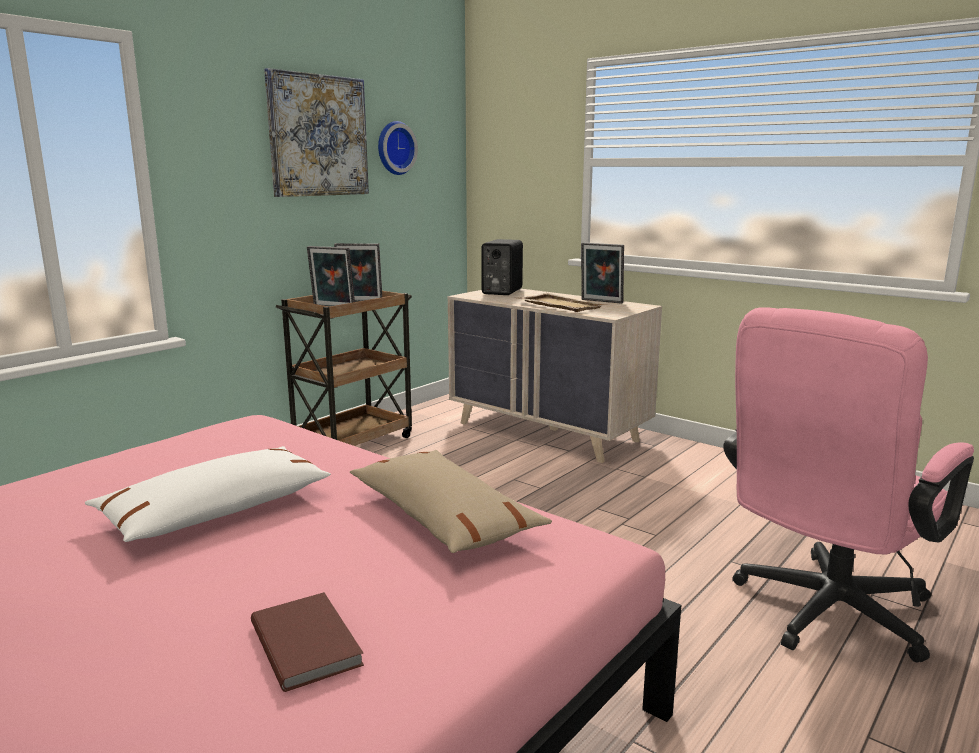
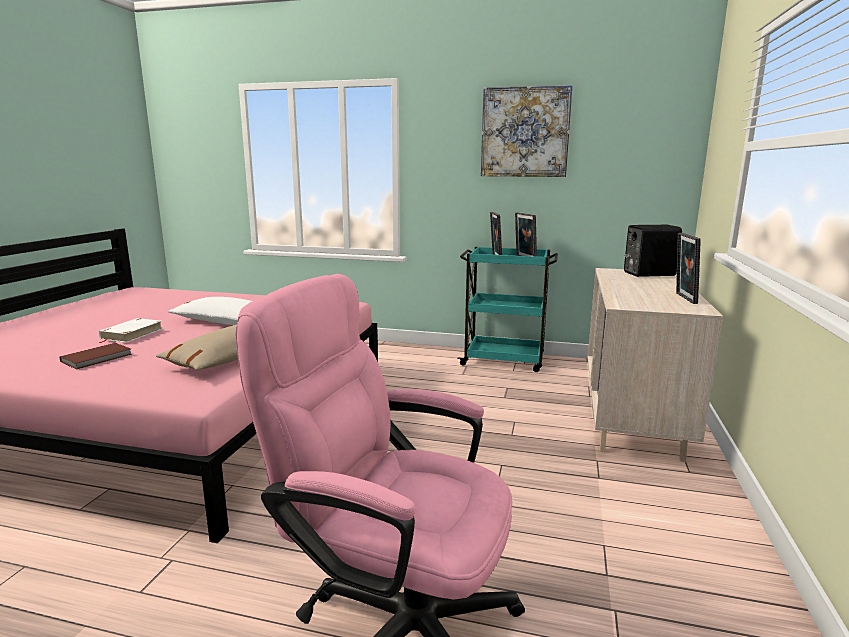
camera: 65 degrees right, 0 degrees up
brown cart [276,291,412,446] -> turquoise cart [457,247,558,372]
wall clock [378,121,418,175] -> none
beige tray [516,293,610,312] -> none
none -> white book [99,318,163,343]

